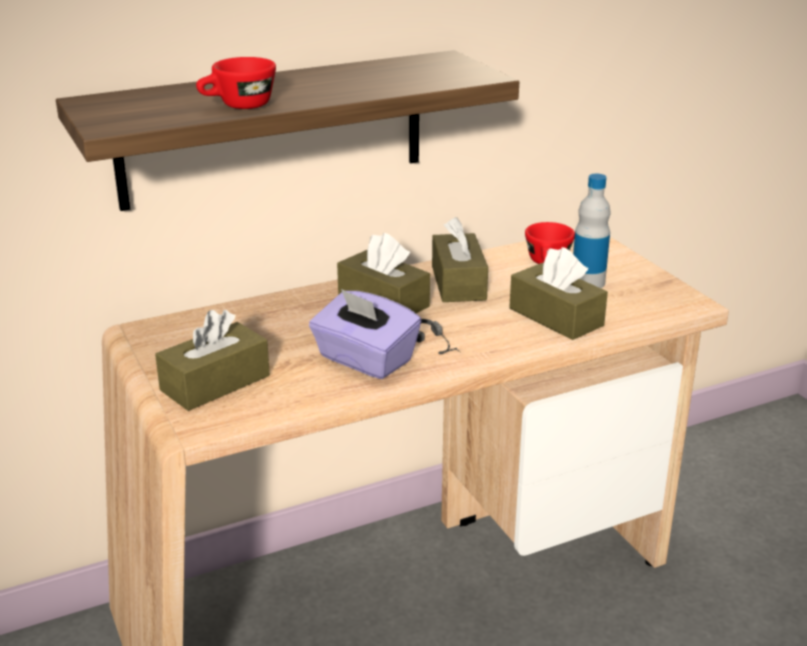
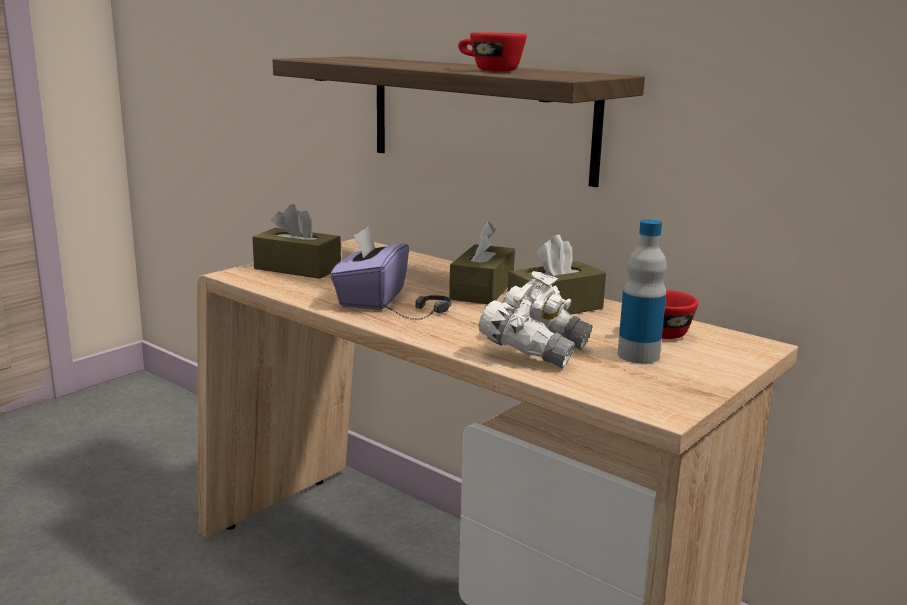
camera: 65 degrees right, 10 degrees down
red cup [196,57,276,109] -> red cup moved to [458,32,527,72]
brown tissue box [509,247,608,340] -> white binoculars [478,271,592,368]

